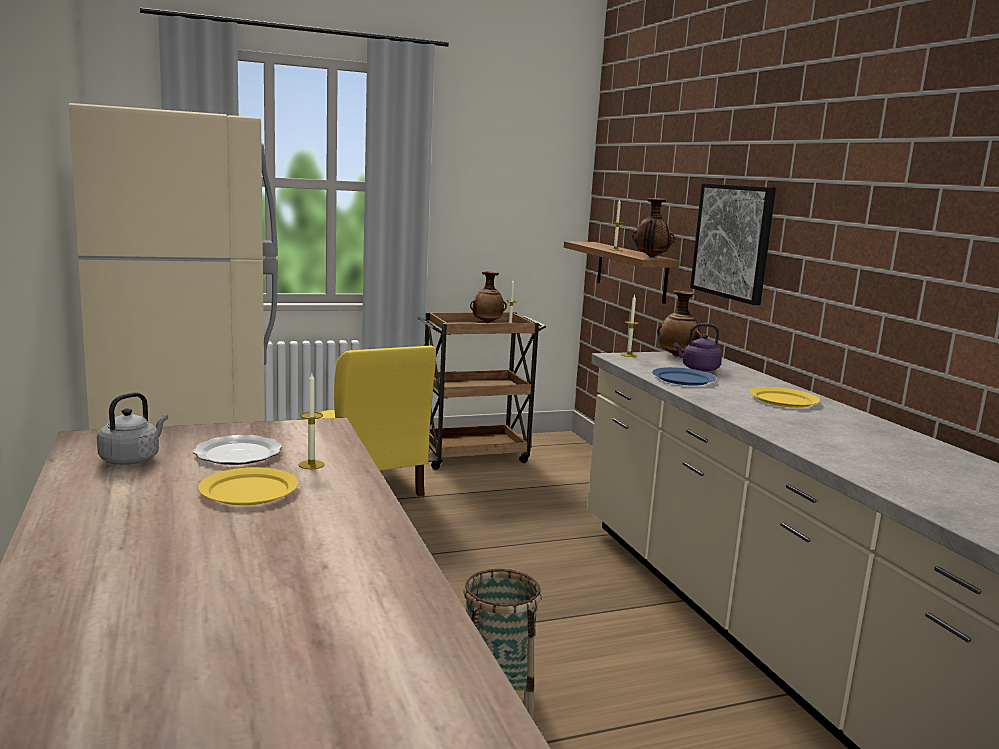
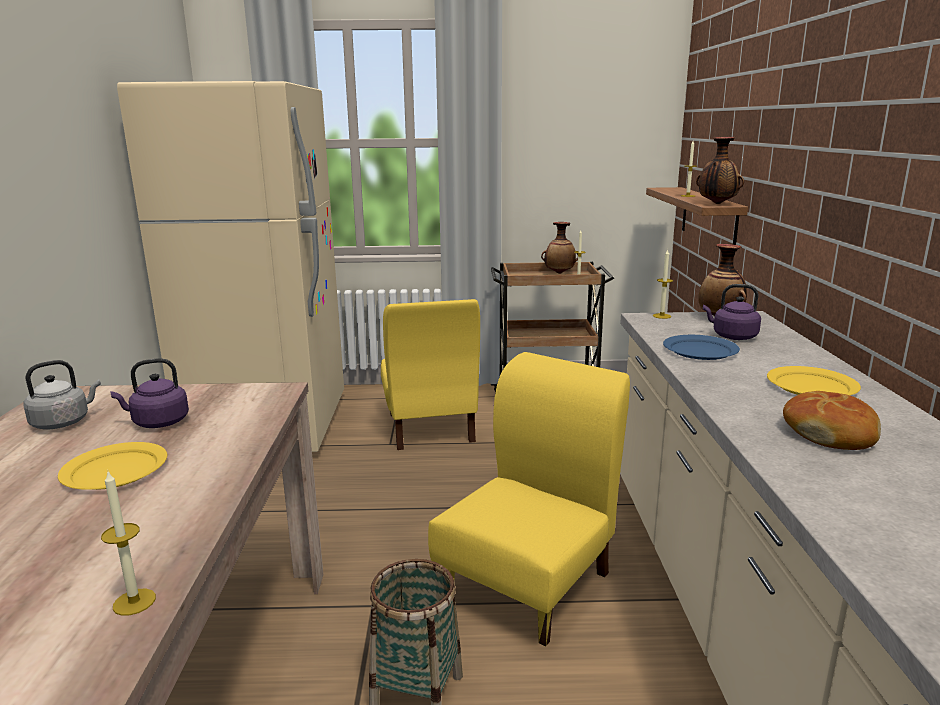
camera: 20 degrees right, 5 degrees up
plate [193,435,282,465] -> purple kettle [110,358,189,428]
candle [298,374,325,469] -> candle moved to [101,472,156,616]
picture [690,183,776,305] -> none
none -> yellow chair [428,352,630,646]
none -> bread [783,391,881,450]

